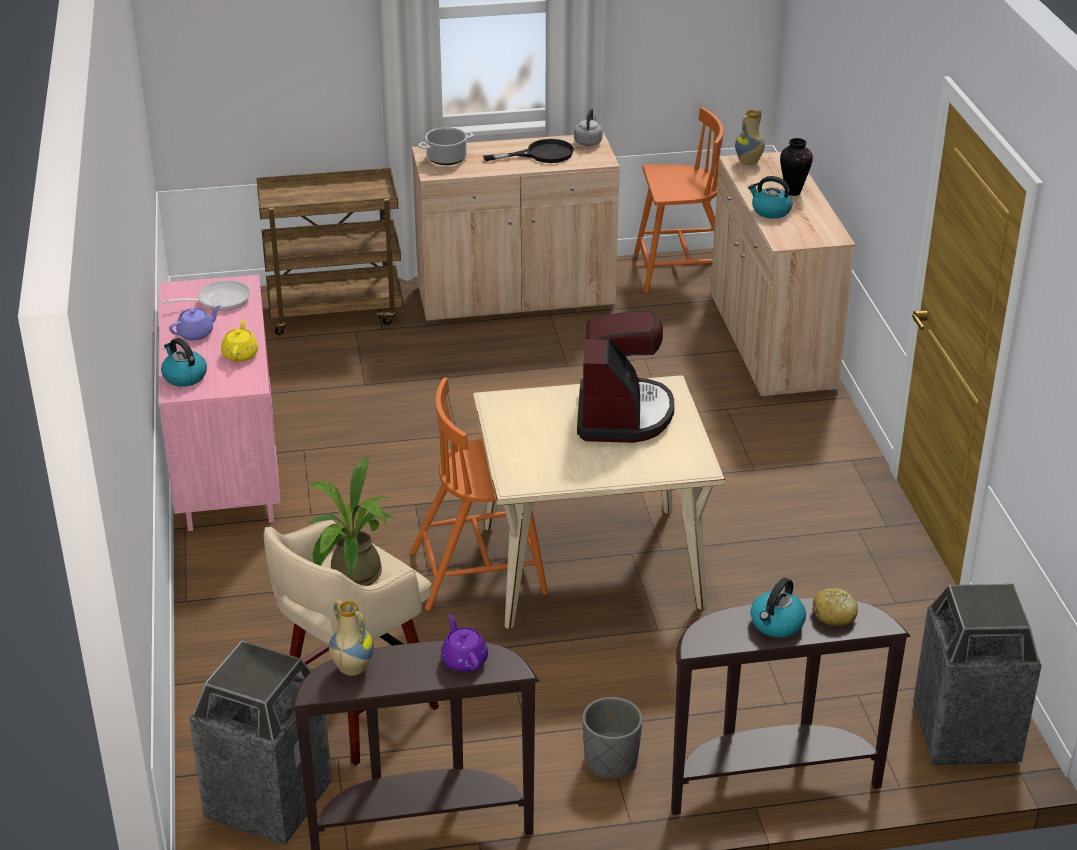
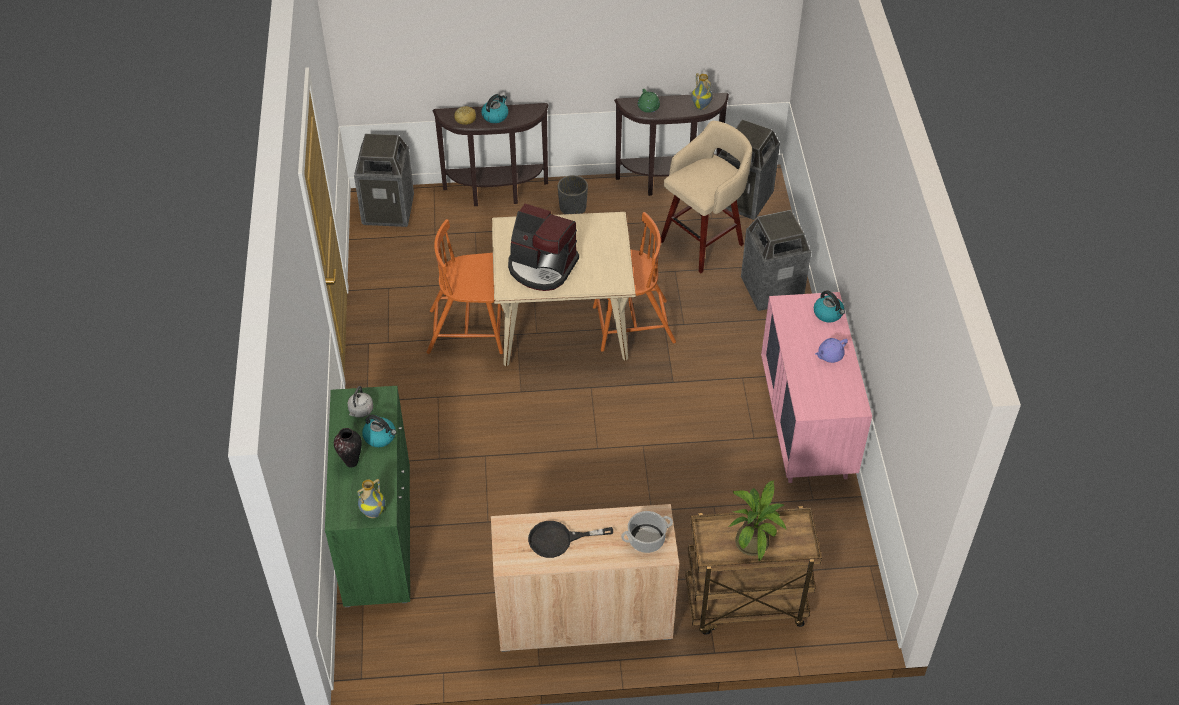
camera: 175 degrees left, 15 degrees up
frying pan [161,280,251,311] -> none
yellow teapot [221,319,258,362] -> none
potted plant [308,456,394,586] -> potted plant moved to [729,480,786,562]
purple teapot [441,614,488,672] -> green teapot [638,89,660,113]
grey kettle [574,108,602,146] -> grey kettle moved to [348,386,373,418]
coffee machine [577,310,674,443] -> coffee machine turned 75 degrees counterclockwise [508,204,579,291]
orange chair [634,107,724,293] -> orange chair moved to [427,219,503,354]
beige cabinet [711,152,855,399] -> green cabinet [325,386,410,607]
none -> trash can [741,210,811,311]

